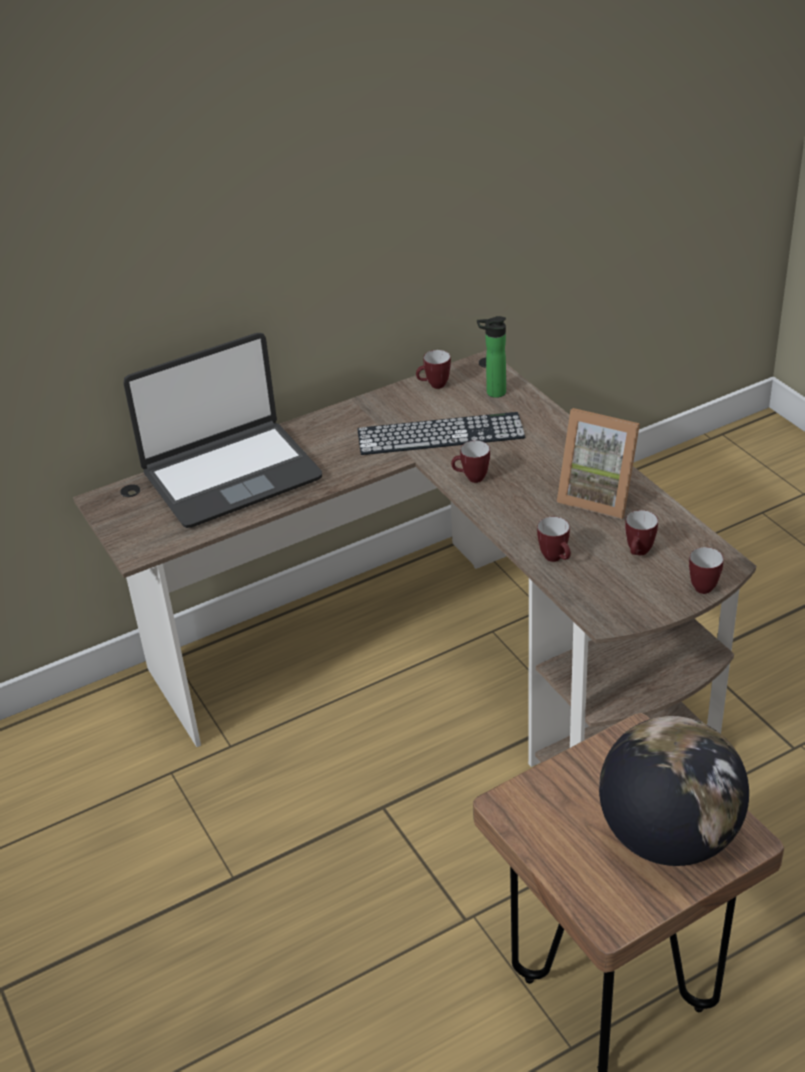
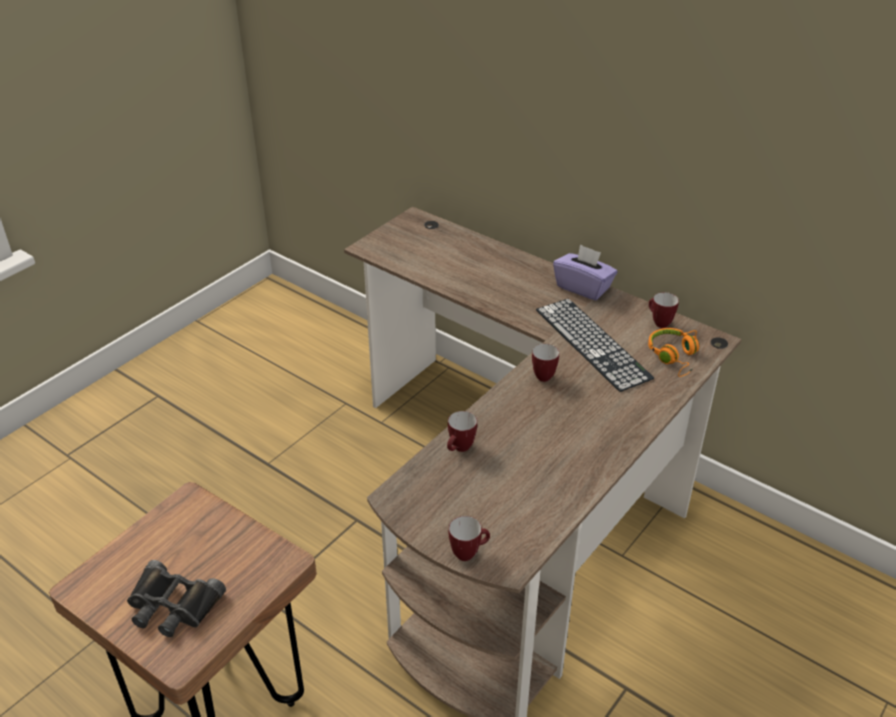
camera: 65 degrees right, 0 degrees up
laptop [124,333,322,528] -> none
bottle [477,316,506,398] -> orange headphones [648,328,699,377]
picture frame [557,408,640,519] -> none
globe [599,716,749,866] -> black binoculars [127,560,226,637]
mug [625,510,658,555] -> none
none -> purple tissue box [553,244,618,301]

